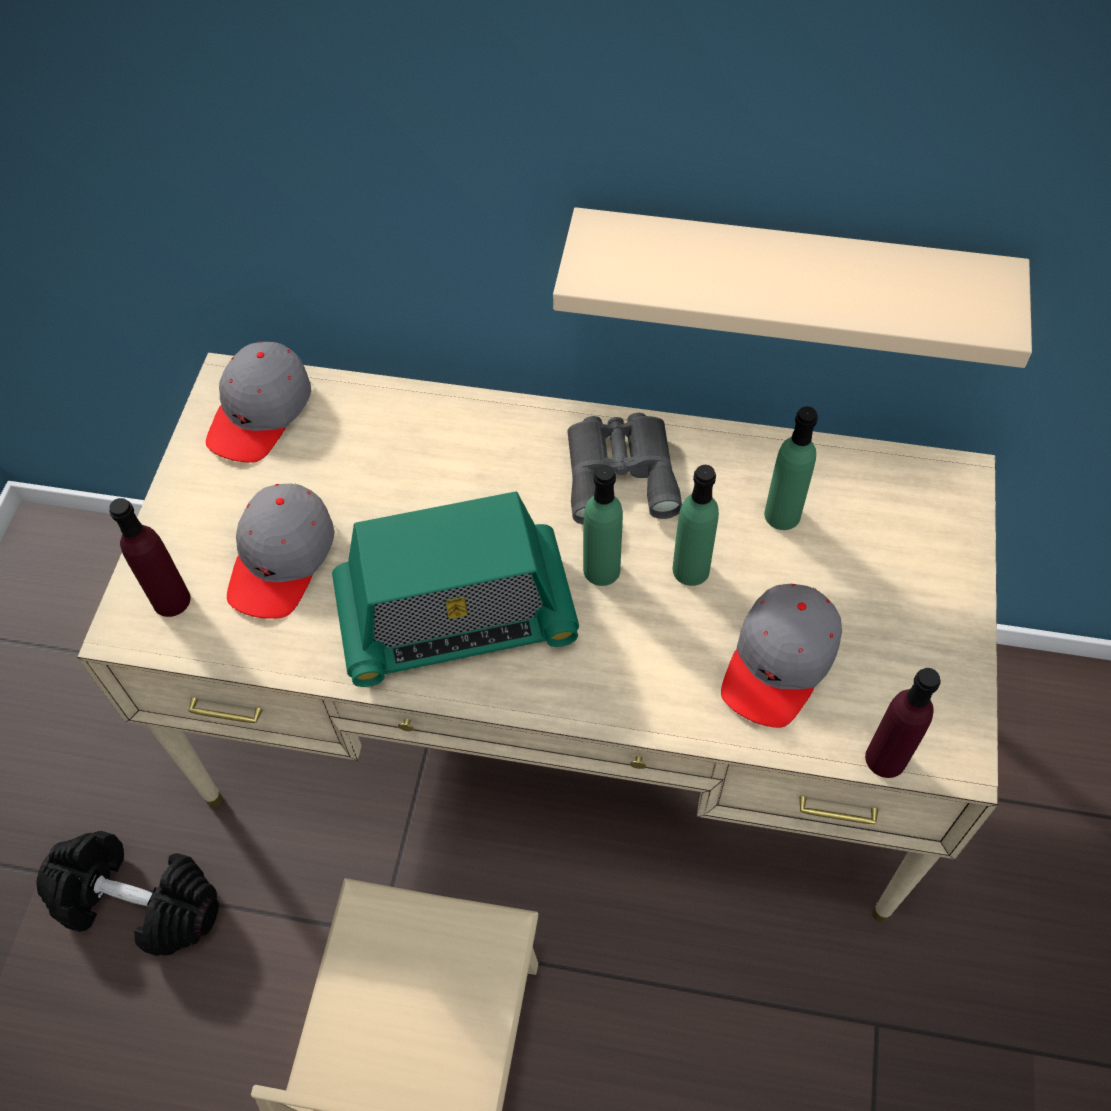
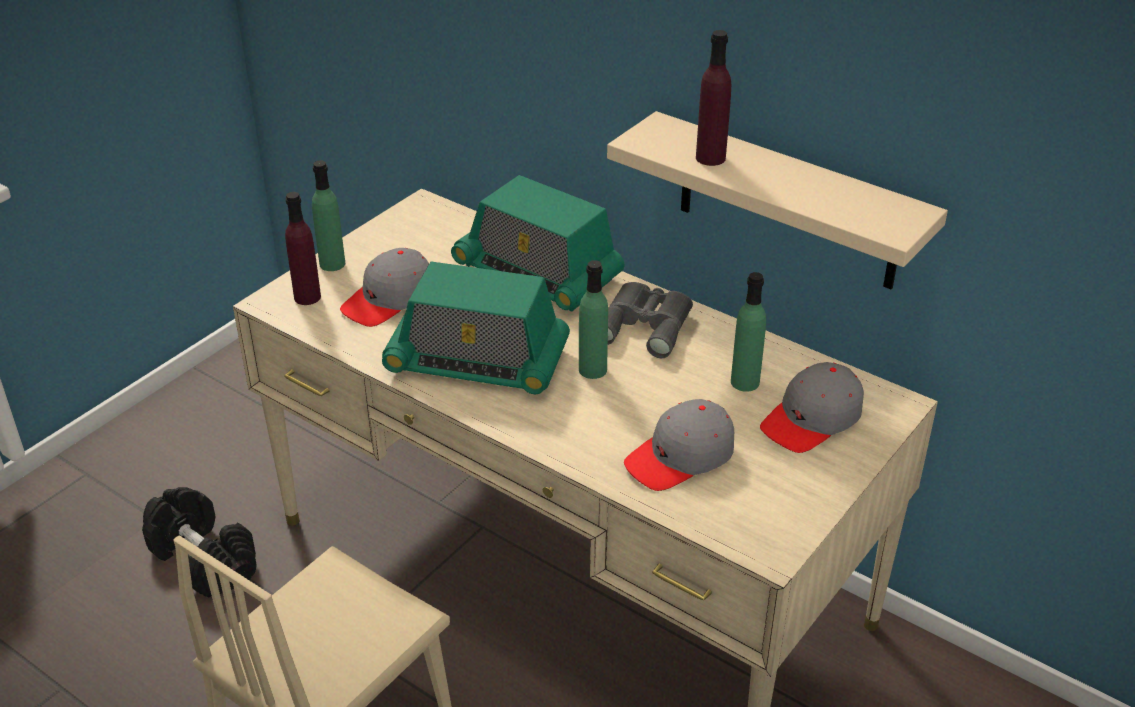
camera: 25 degrees right, 20 degrees down
grey cap [206,341,311,463] -> grey cap moved to [760,362,864,453]
green bottle [673,465,719,586] -> green bottle moved to [312,160,345,271]
purple bottle [865,668,940,778] -> purple bottle moved to [696,30,731,166]
none -> radio [451,175,624,312]

